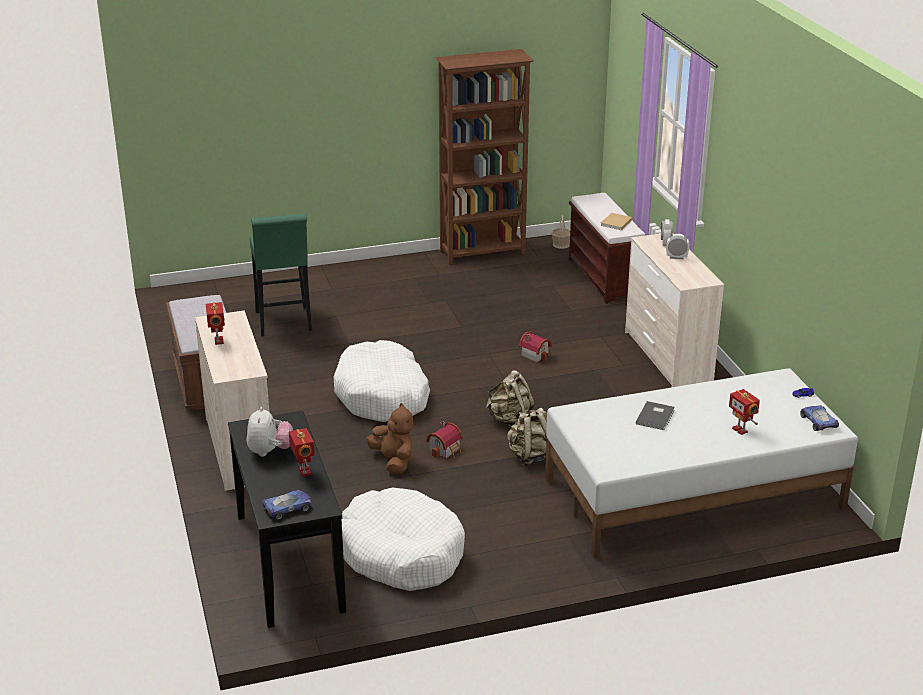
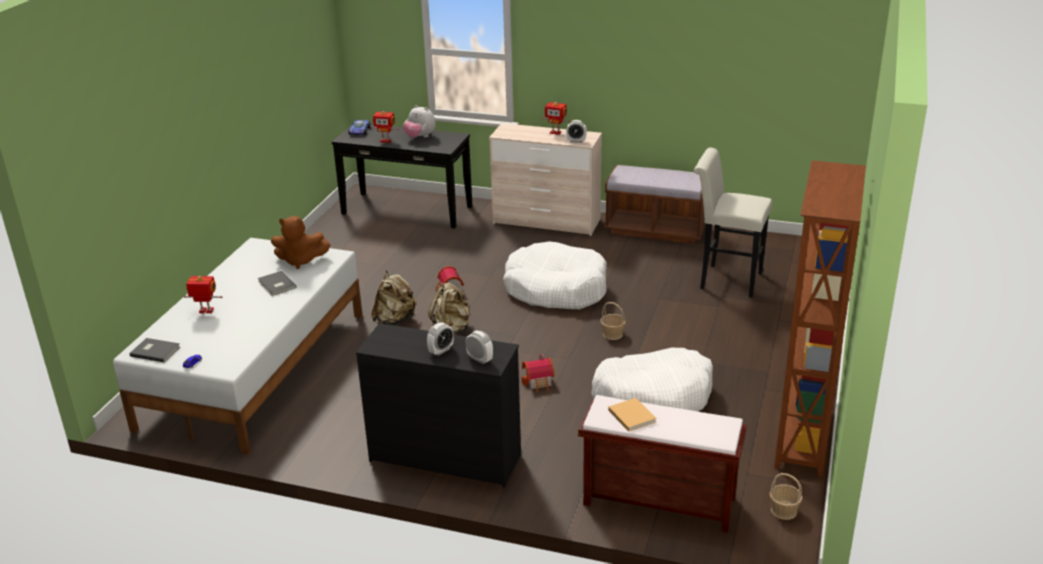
camera: 125 degrees right, 0 degrees up
green stool [250,213,312,336] -> white stool [694,148,772,298]
white dog bed [342,488,465,591] -> white dog bed moved to [591,348,713,411]
brown plush toy [367,403,413,474] -> brown plush toy moved to [271,216,331,269]
beige dresser [625,234,724,387] -> black dresser [356,323,521,488]
toy car [800,405,839,431] -> grey book [130,338,180,362]
none -> alarm clock [566,120,587,143]
none -> basket [601,302,626,340]

